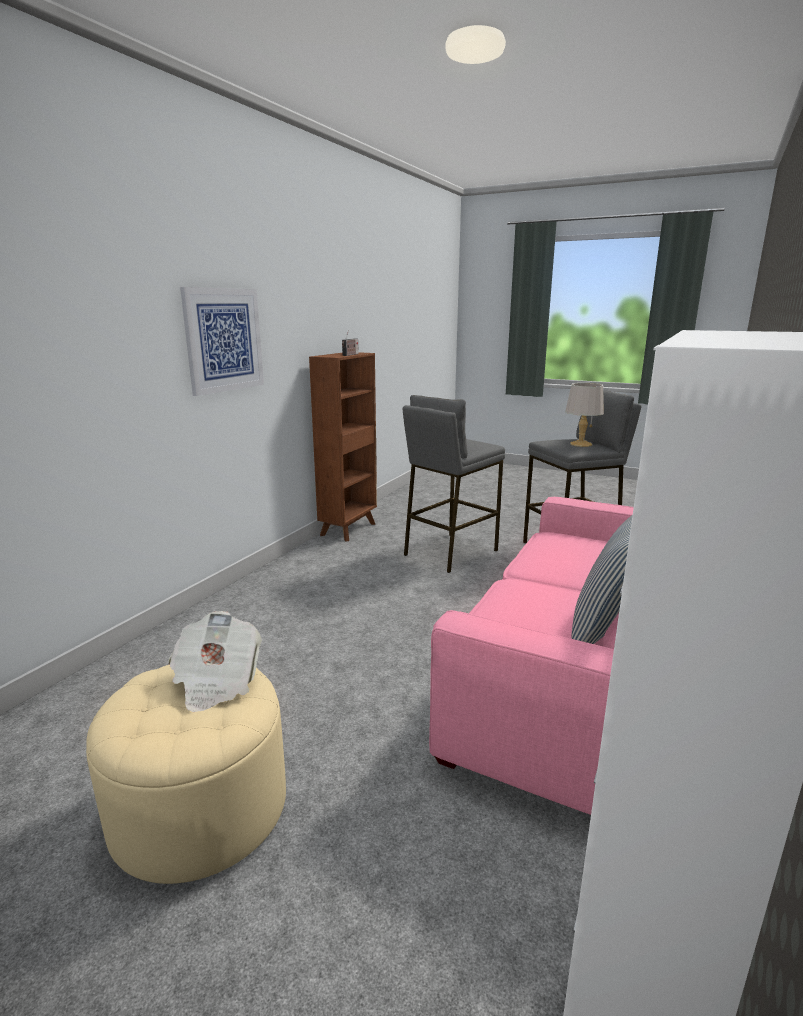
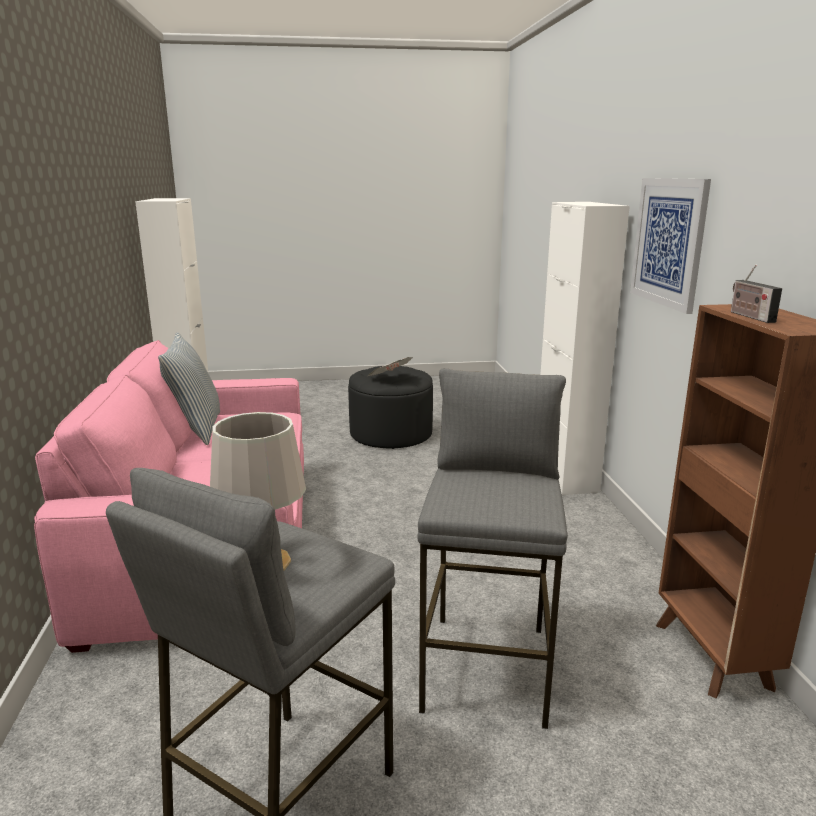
camera: 145 degrees right, 0 degrees up
beige ottoman [86,665,286,884] -> black ottoman [348,366,433,449]
none -> white cabinet [541,202,630,495]

